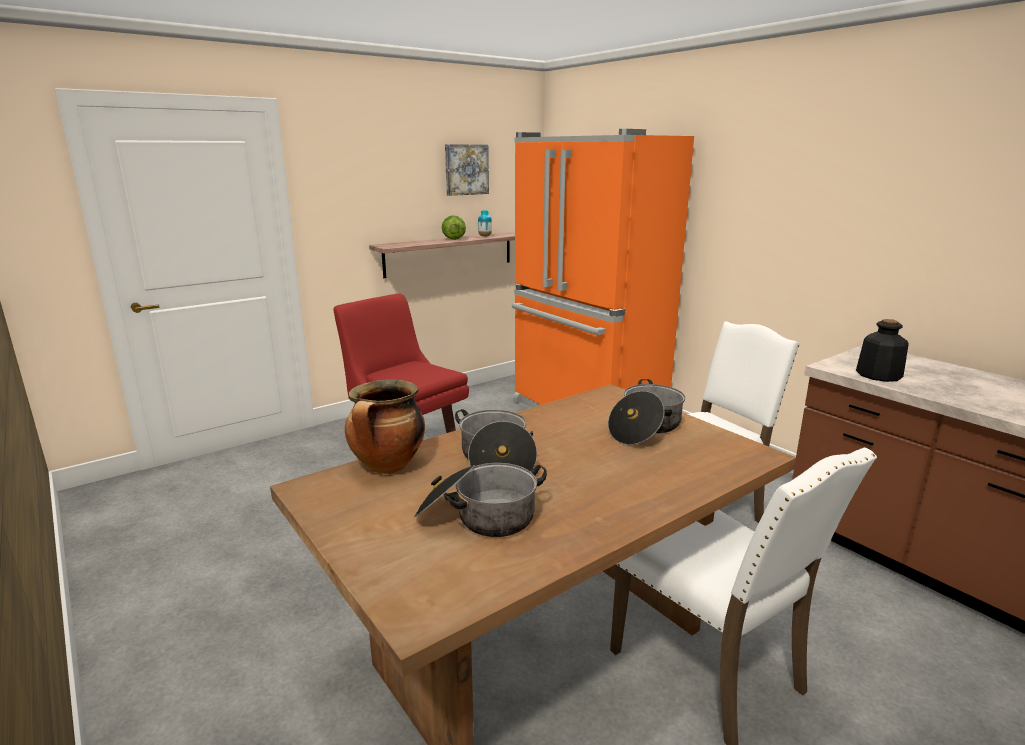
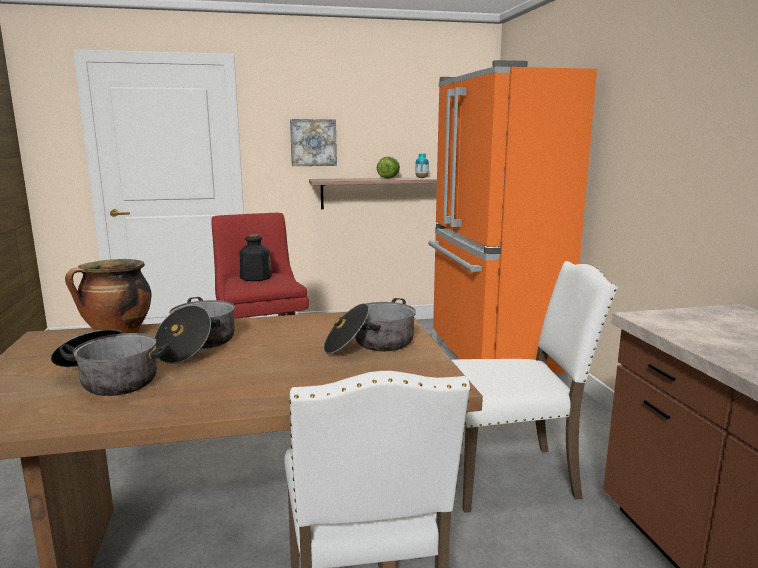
camera: 25 degrees right, 5 degrees down
picture [445,144,489,196] -> picture moved to [290,119,337,166]
bottle [856,319,909,382] -> bottle moved to [240,234,272,281]

